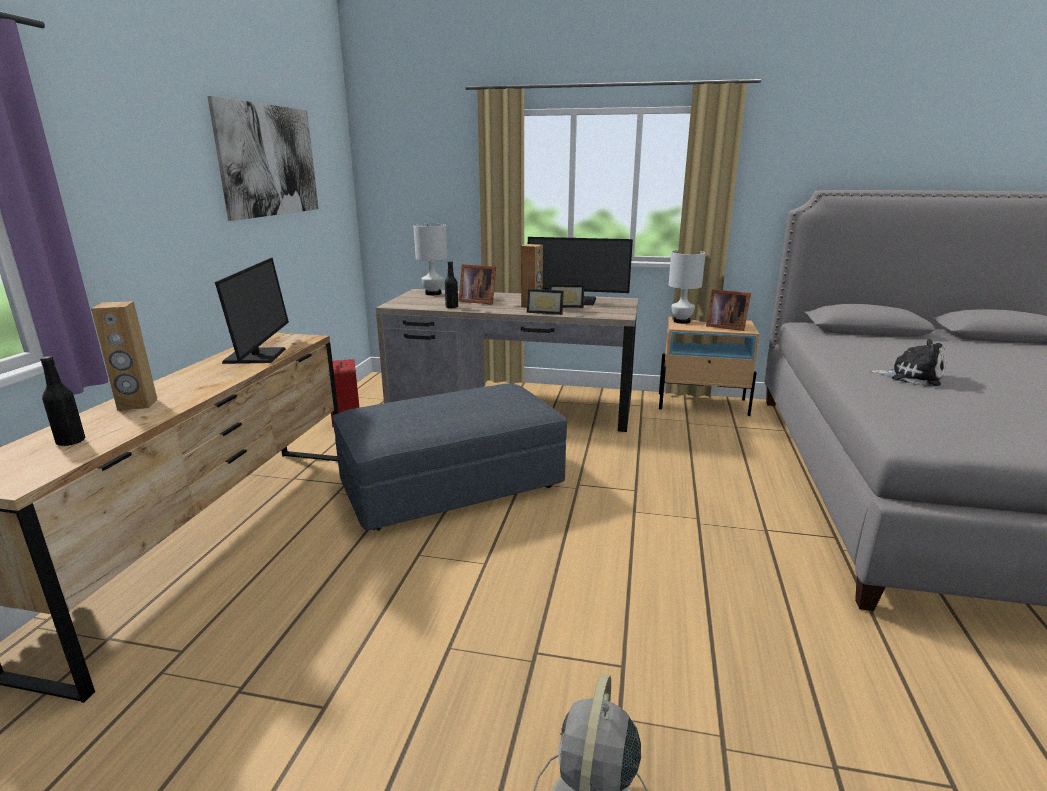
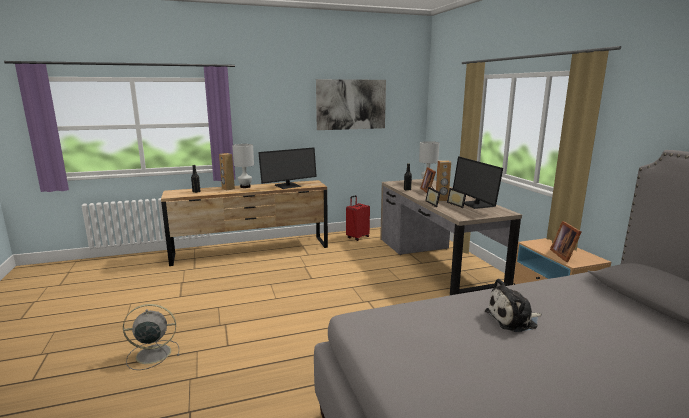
camera: 60 degrees right, 5 degrees down
grey ottoman [333,383,567,531] -> none
white table lamp [669,250,706,324] -> white table lamp moved to [232,144,254,188]
plush toy [870,339,946,386] -> plush toy turned 75 degrees clockwise [485,279,542,332]

